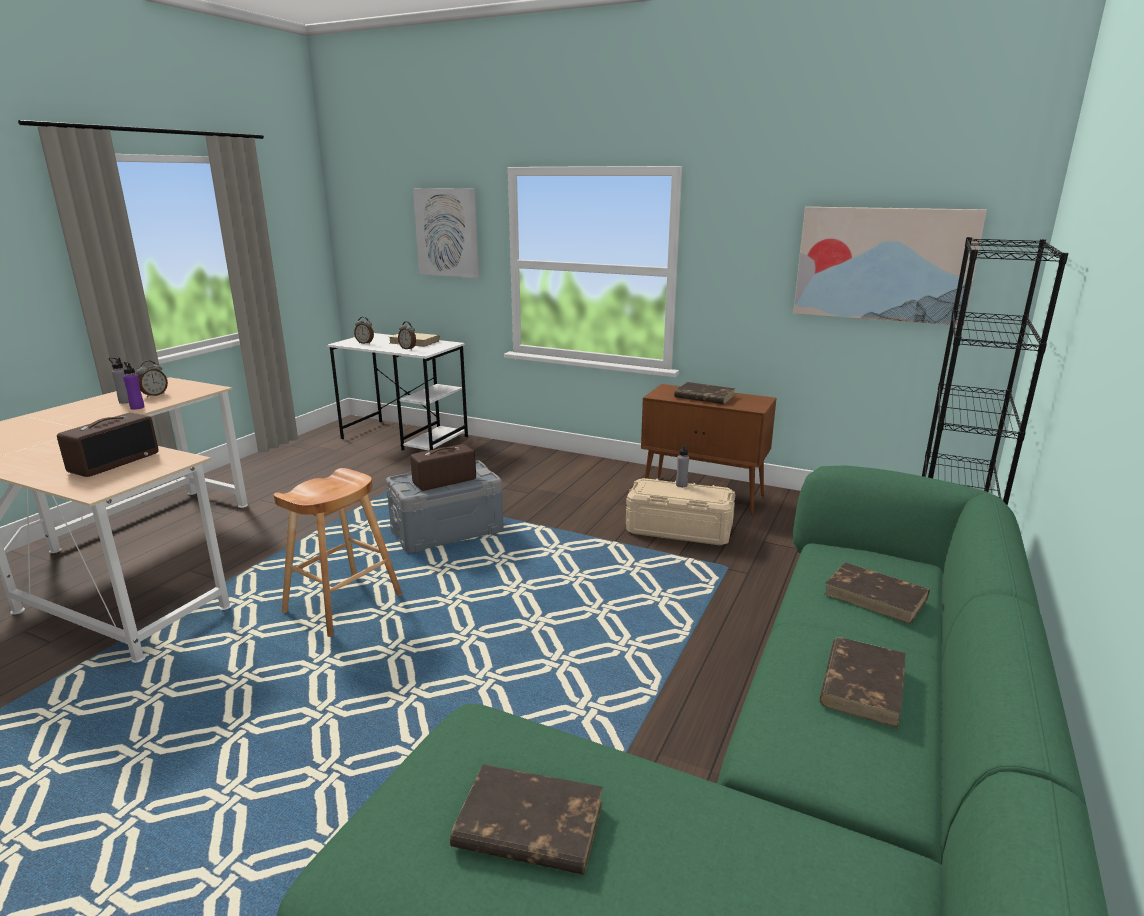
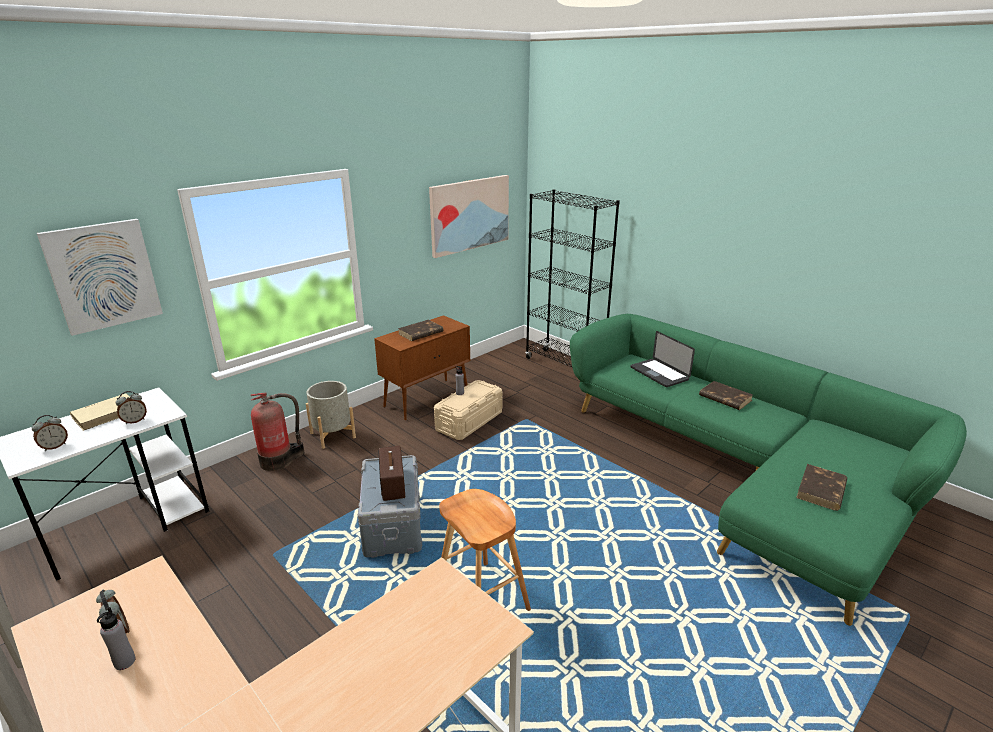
camera: 70 degrees left, 5 degrees up
radio [57,413,158,477] -> none
purple bottle [123,361,145,410] -> none
brown book [824,562,930,624] -> laptop [630,331,695,387]
none -> fire extinguisher [250,392,305,471]
none -> grey planter [306,381,356,449]

